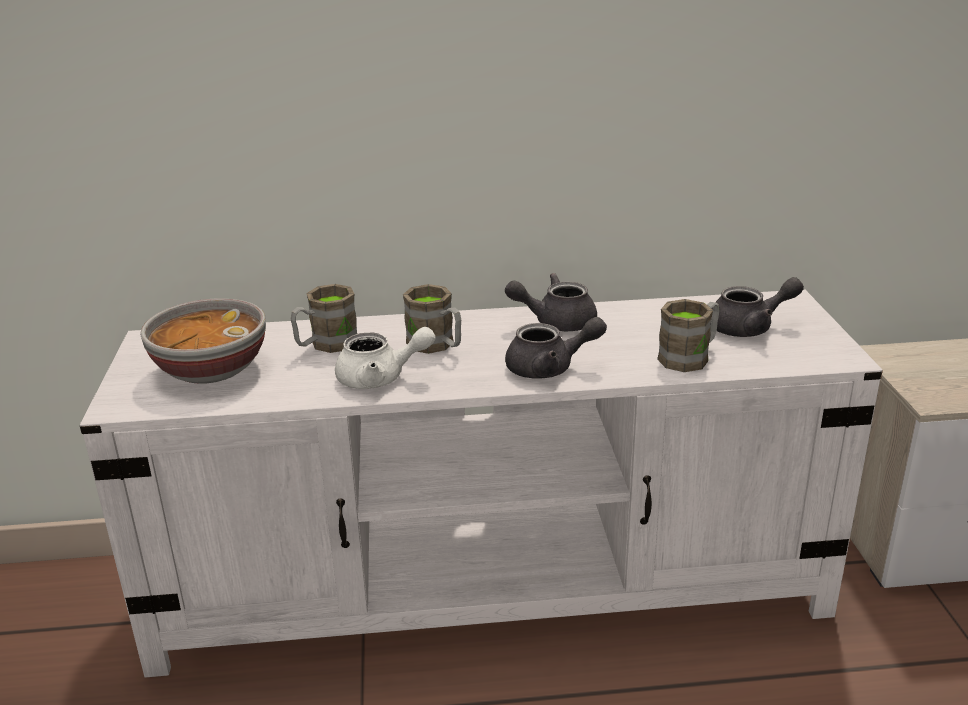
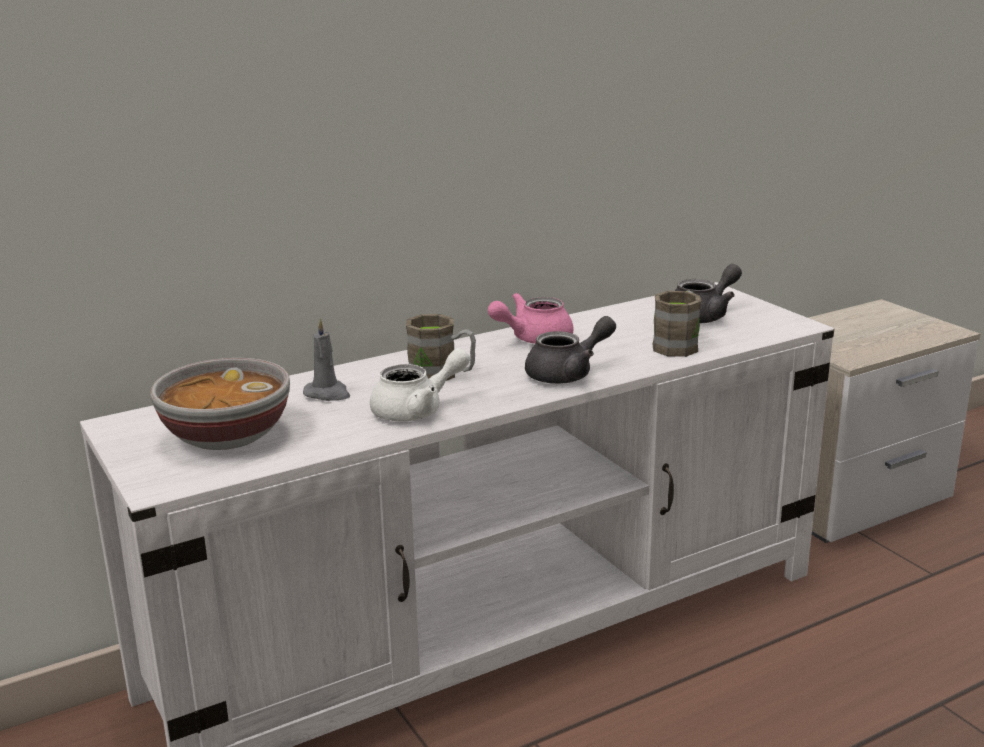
camera: 25 degrees left, 5 degrees down
brown mug [291,284,357,353] -> grey candle [303,318,350,401]
grey teapot [505,273,597,331] -> pink teapot [488,293,574,344]

